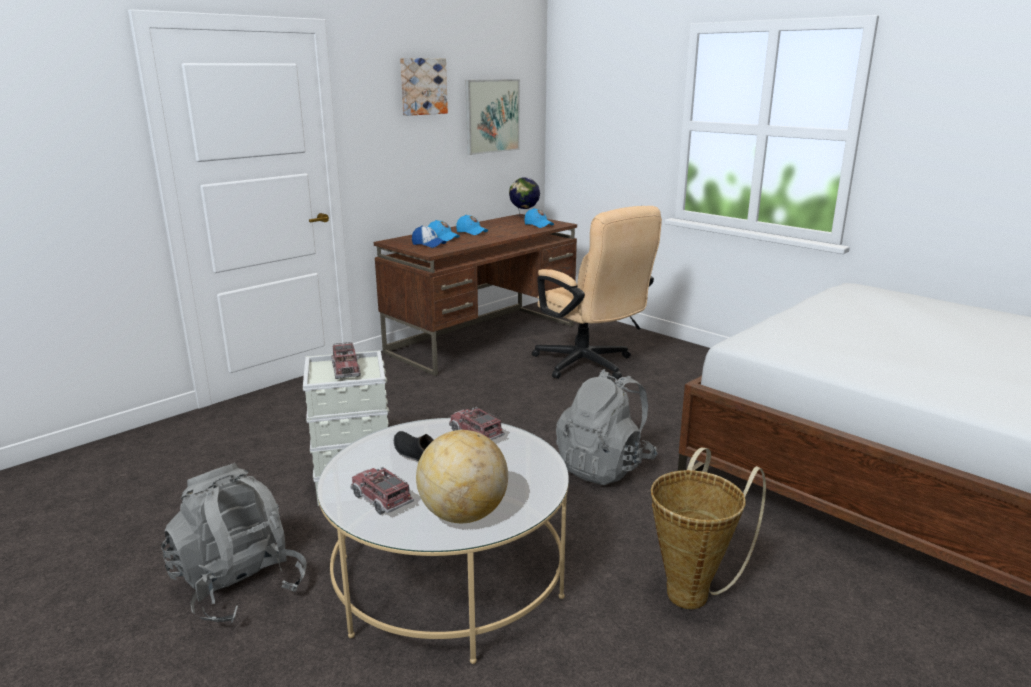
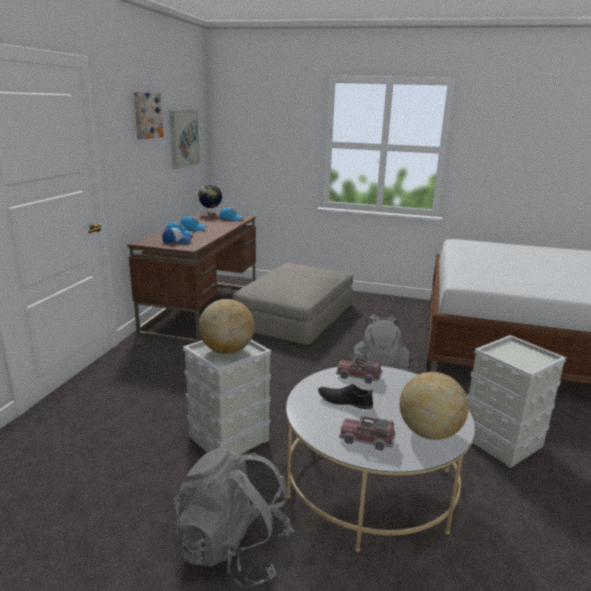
camera: 30 degrees left, 0 degrees up
toy truck [332,342,361,379] -> globe [199,299,254,354]
beige office chair [532,206,662,380] -> beige ottoman [232,263,353,345]
basket [651,447,766,609] -> grey storage box [467,335,566,468]

